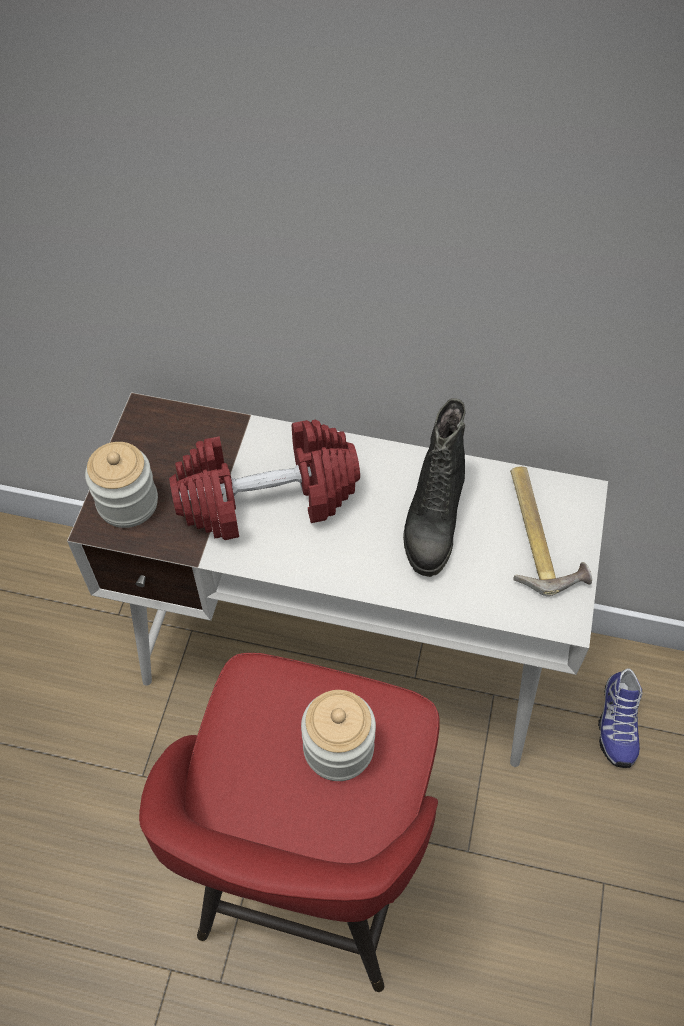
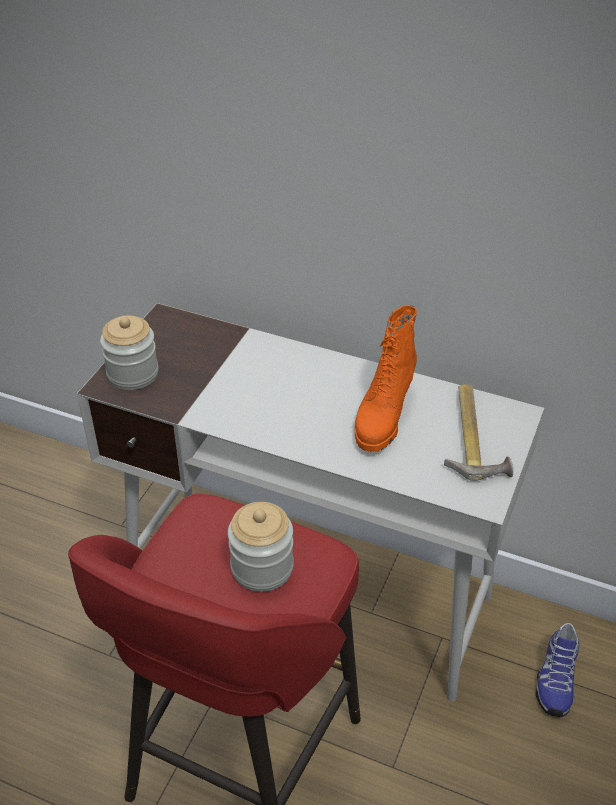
camera: 10 degrees right, 15 degrees down
red dumbbell [169,420,360,540] -> none
black boot [403,398,466,577] -> orange boot [355,305,417,452]

